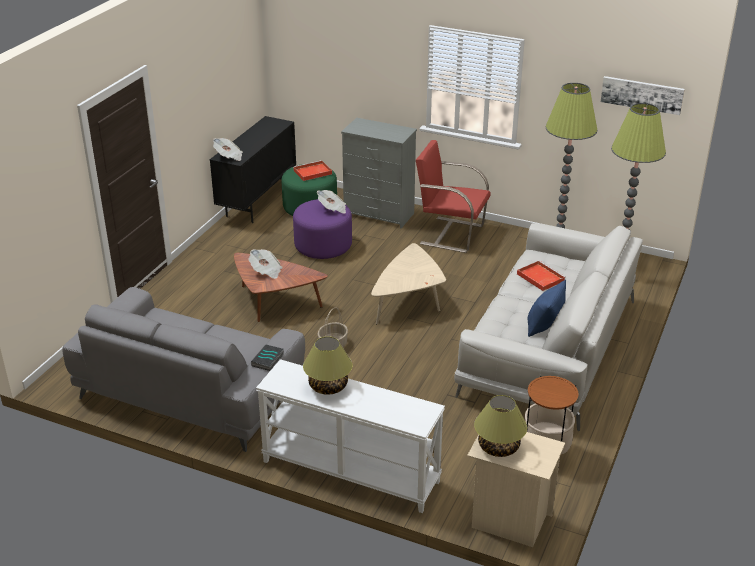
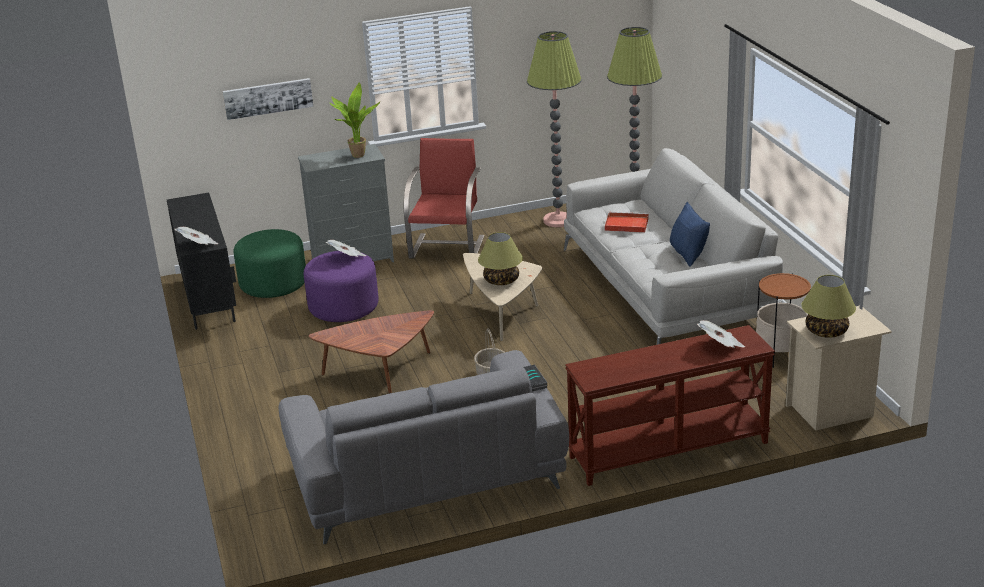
camera: 40 degrees left, 5 degrees down
newspaper [248,249,283,279] -> newspaper moved to [697,320,745,348]
white console table [256,359,445,513] -> brown console table [565,325,775,486]
red tray [293,160,332,181] -> none
table lamp [303,336,353,395] -> table lamp moved to [478,232,523,285]
red armchair [416,140,491,253] -> red armchair turned 120 degrees clockwise [404,138,484,259]
picture [601,76,685,115] -> picture moved to [223,78,313,120]
none -> potted plant [329,83,380,158]

